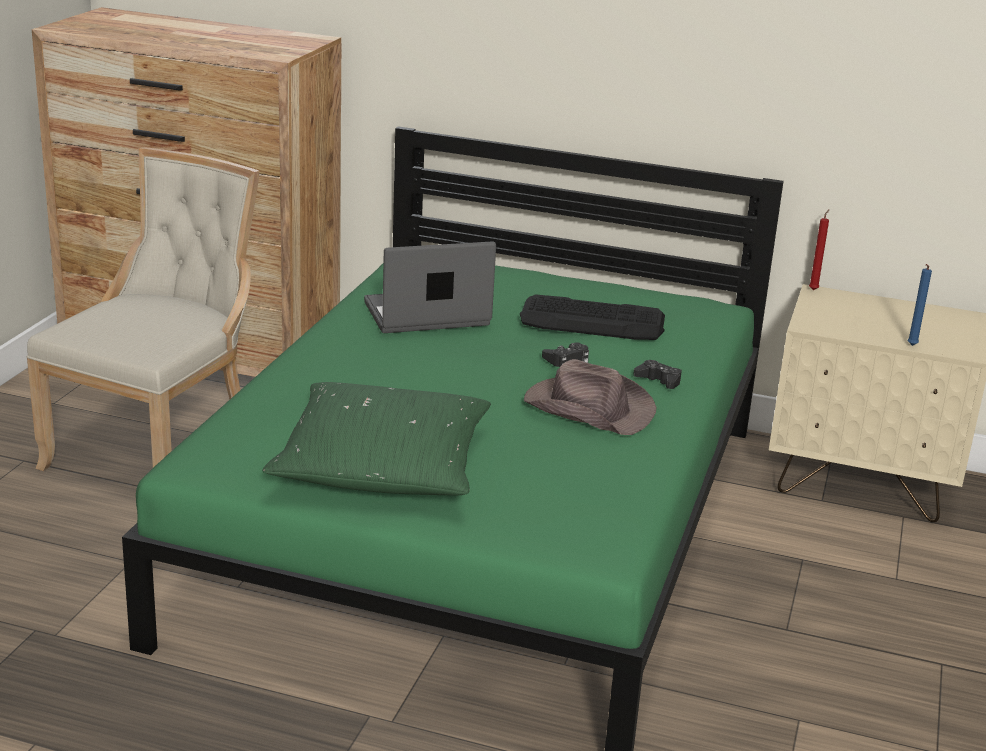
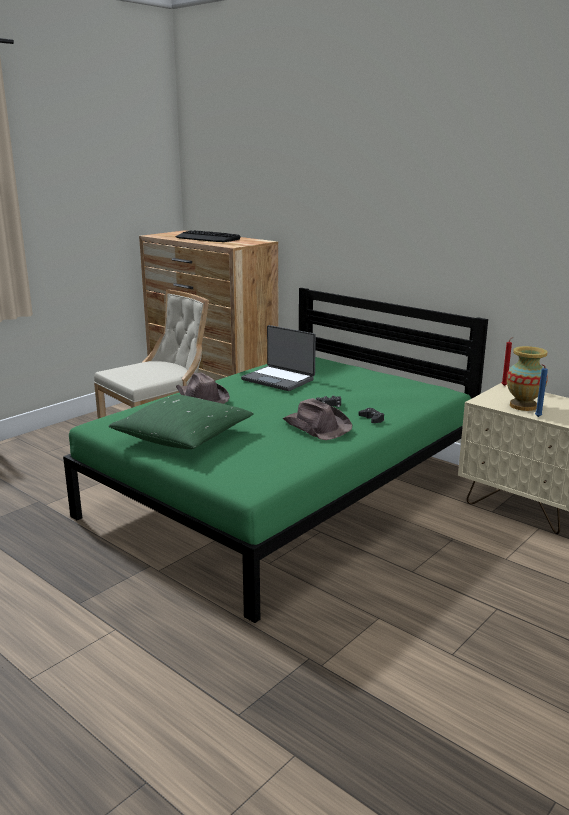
camera: 25 degrees right, 5 degrees down
laptop [364,241,496,333] -> laptop turned 150 degrees counterclockwise [241,325,316,391]
keyboard [520,294,665,340] -> keyboard moved to [176,230,240,242]
none -> brown hat [176,372,230,404]
none -> vase [507,346,548,411]

